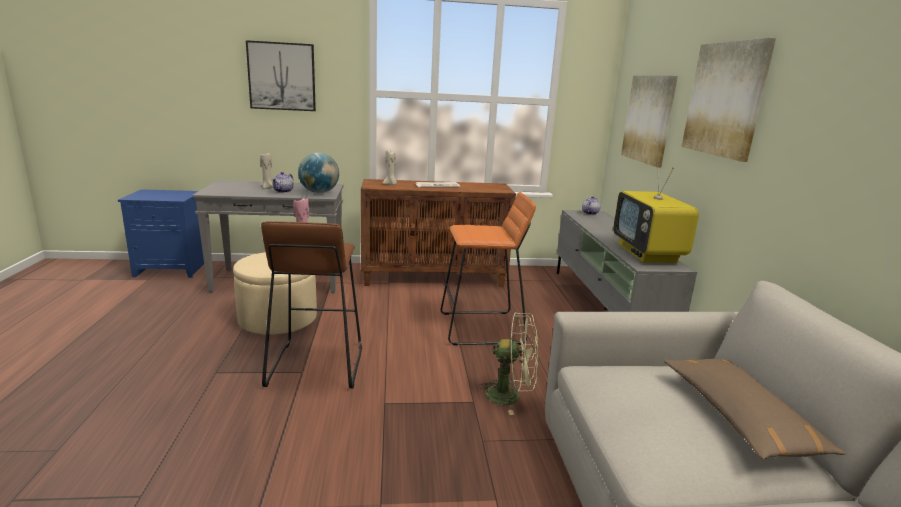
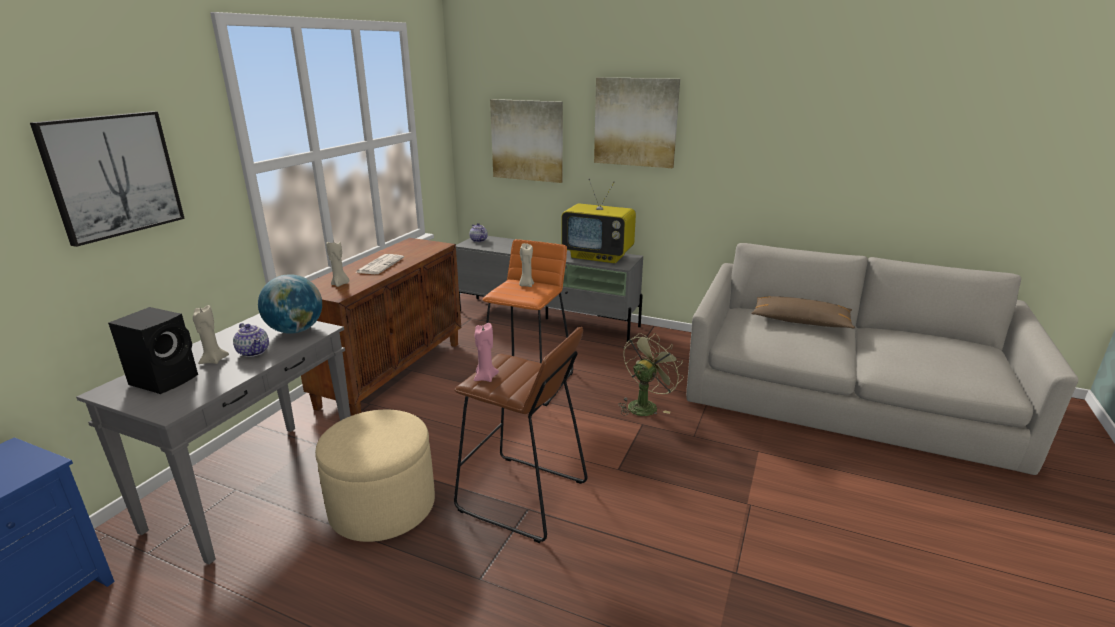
camera: 60 degrees left, 5 degrees up
none -> black speaker [108,307,198,394]
none -> beige candle [519,243,534,287]

